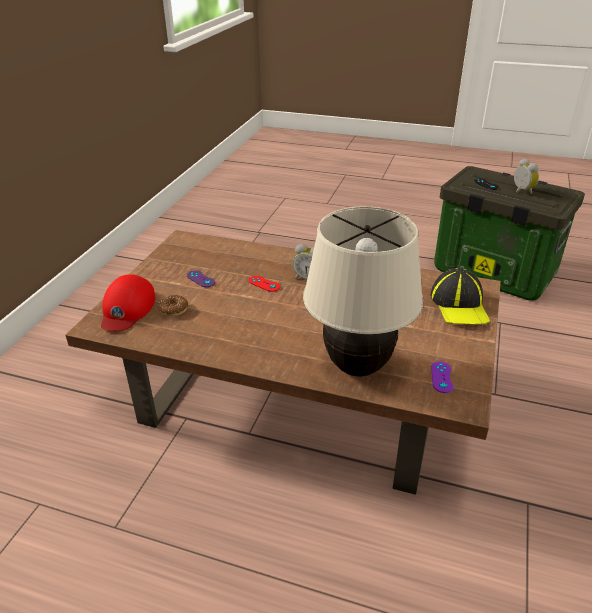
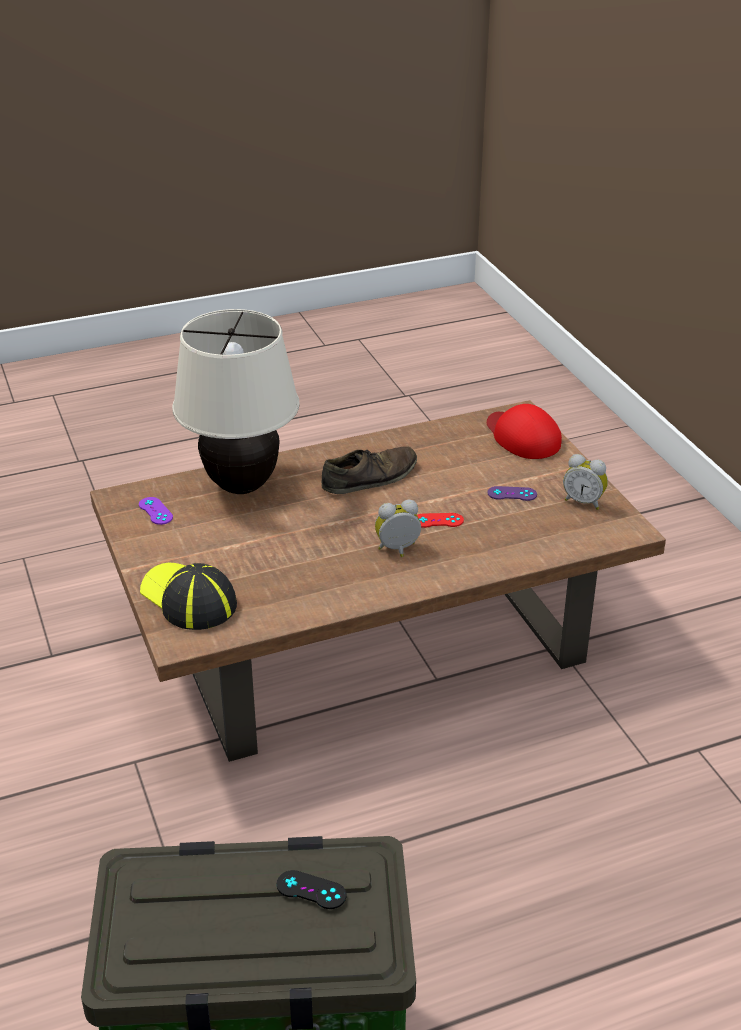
camera: 140 degrees right, 0 degrees up
donut [158,295,188,316] -> none
alarm clock [514,158,539,194] -> alarm clock moved to [563,454,608,510]
none -> brown shoe [321,446,417,494]

